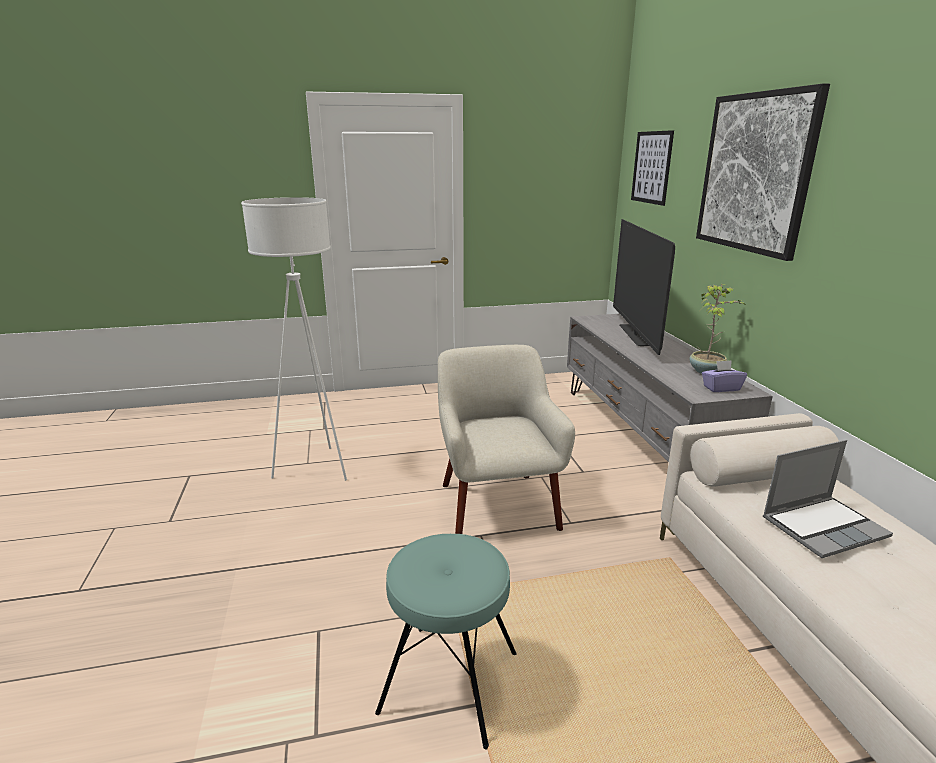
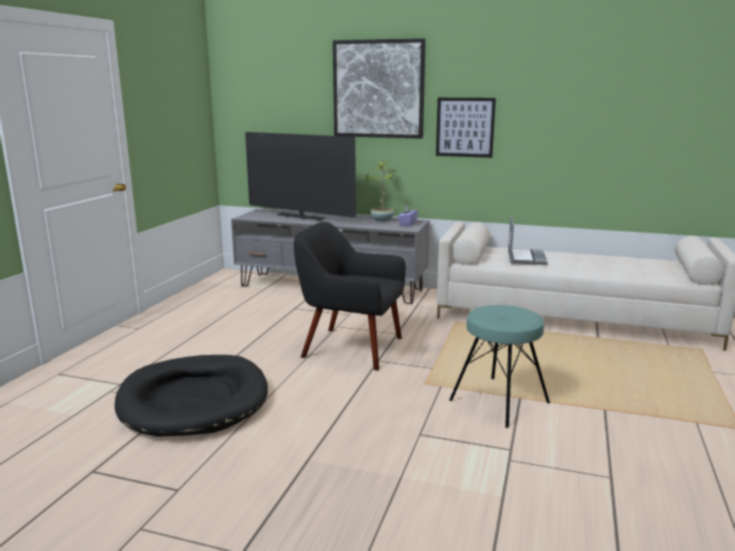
camera: 60 degrees left, 5 degrees down
white floor lamp [241,197,347,481] -> black dog bed [114,355,268,437]
beige armchair [438,345,575,534] -> black armchair [294,222,406,370]
picture [631,130,674,206] -> picture moved to [436,98,496,158]

